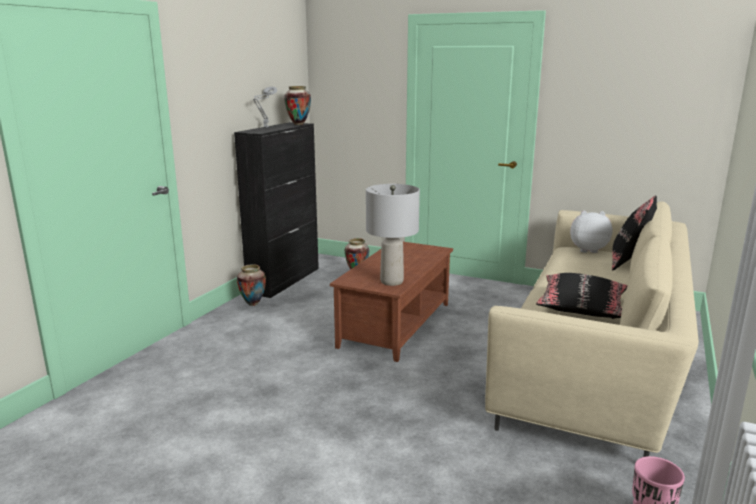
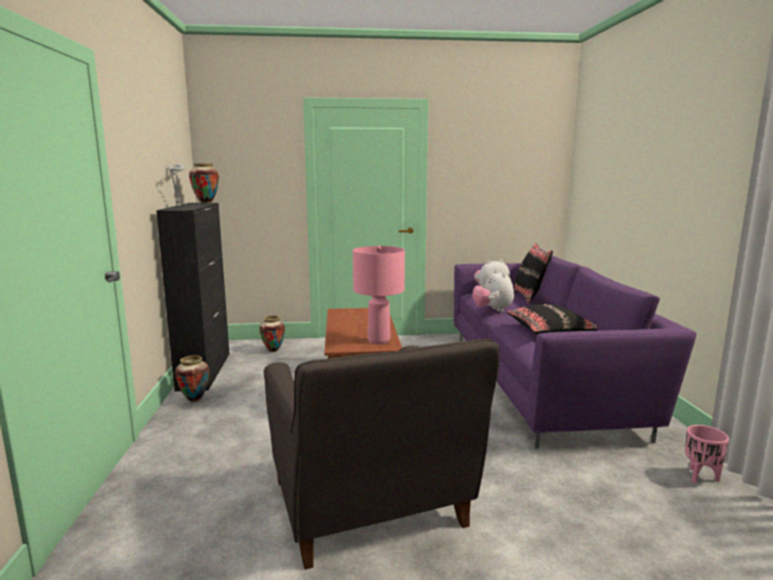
camera: 30 degrees left, 5 degrees down
grey table lamp [366,184,420,286] -> pink table lamp [353,246,405,344]
beige sofa [485,202,699,457] -> purple sofa [454,248,697,449]
none -> grey armchair [264,339,500,570]
none -> plush toy [472,270,514,312]

